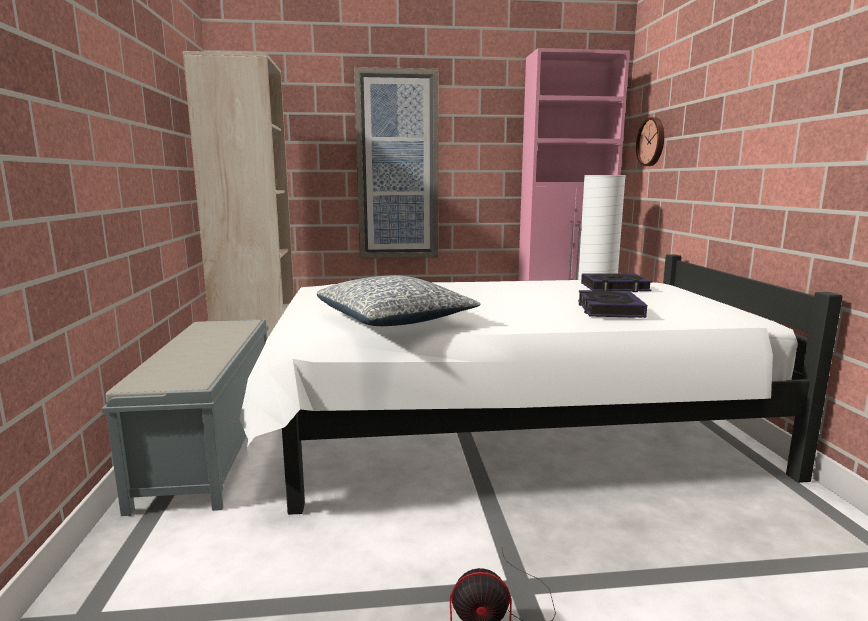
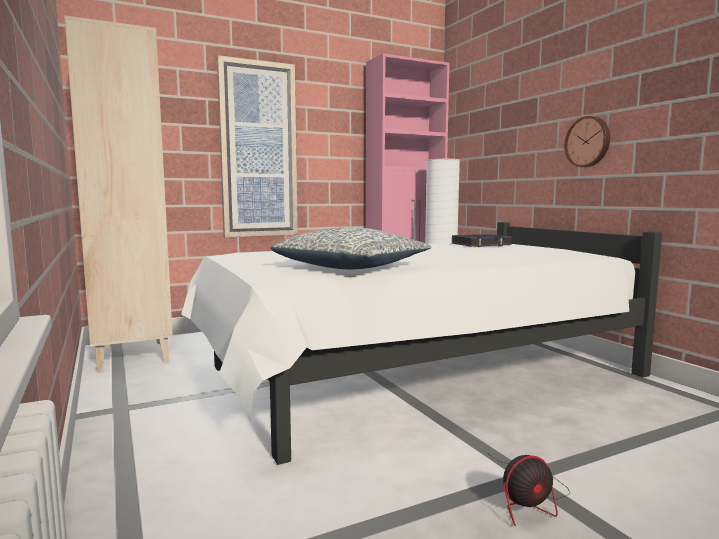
camera: 20 degrees left, 5 degrees down
grey bench [101,319,268,516] -> none
book [578,290,647,318] -> none
wall clock [636,117,664,166] -> wall clock moved to [564,116,610,167]

